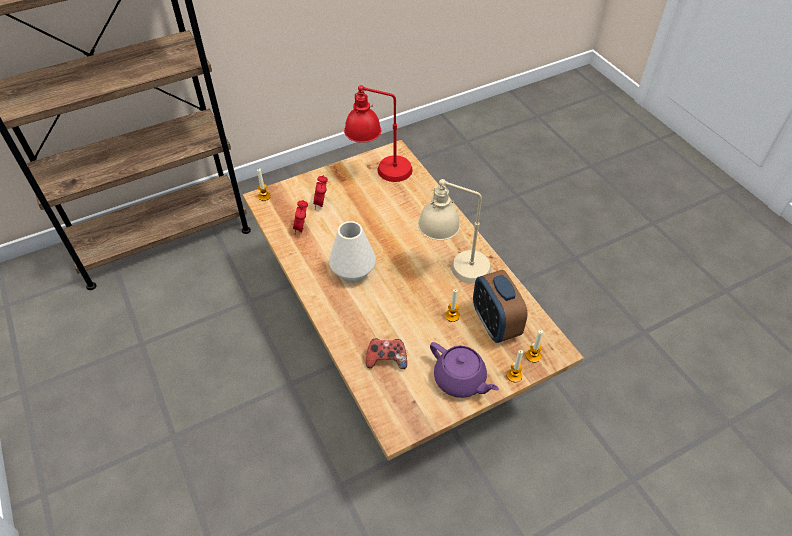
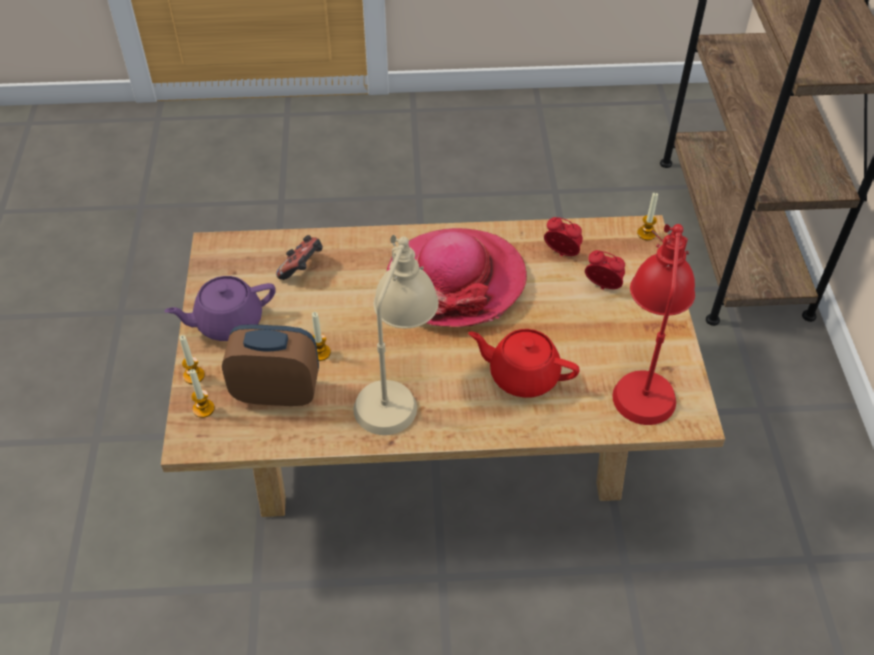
camera: 115 degrees right, 0 degrees up
white vase [329,221,376,283] -> hat [387,228,527,327]
none -> red teapot [468,329,580,398]

